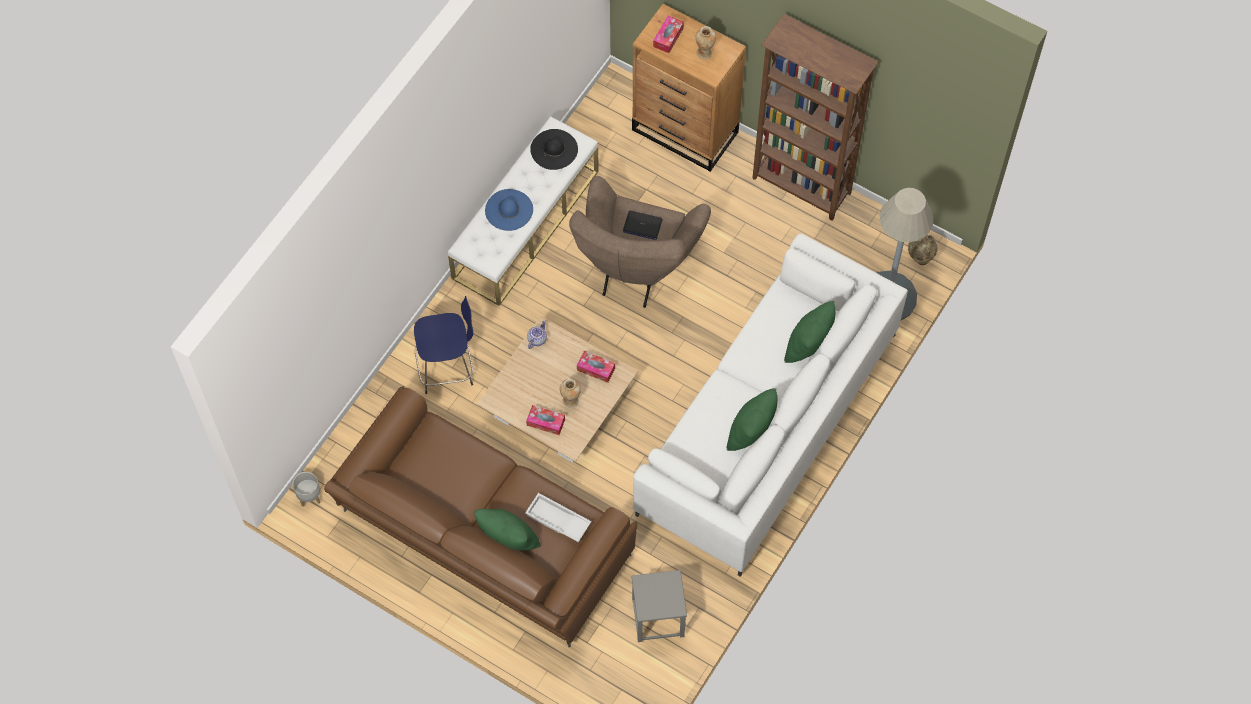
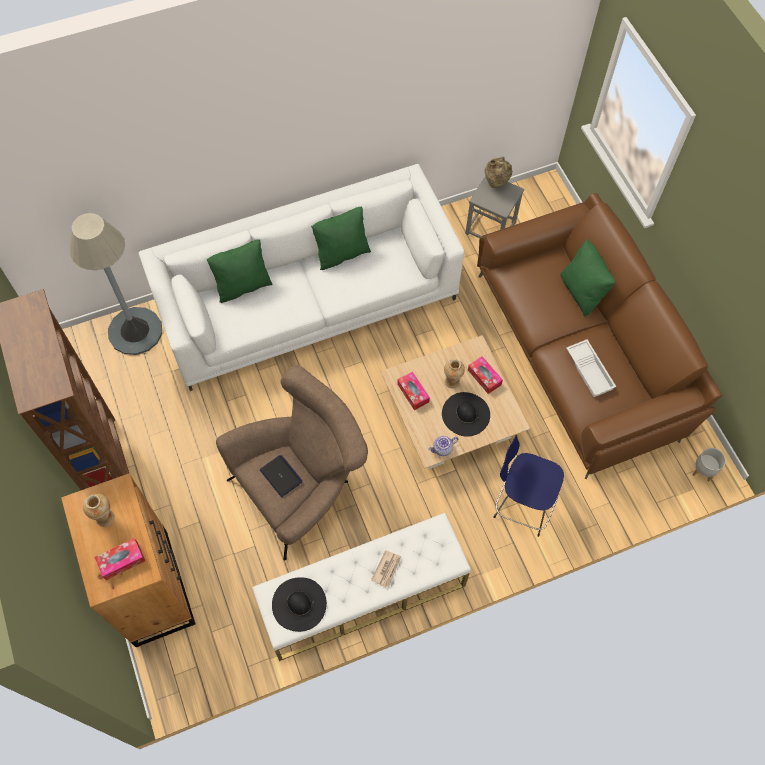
camera: 145 degrees left, 0 degrees up
blue hat [485,189,533,231] -> newspaper [371,550,401,588]
white tray [525,493,591,542] -> white tray moved to [566,339,616,397]
beige vase [908,235,938,265] -> beige vase moved to [485,157,512,188]
none -> black hat [442,392,490,437]

